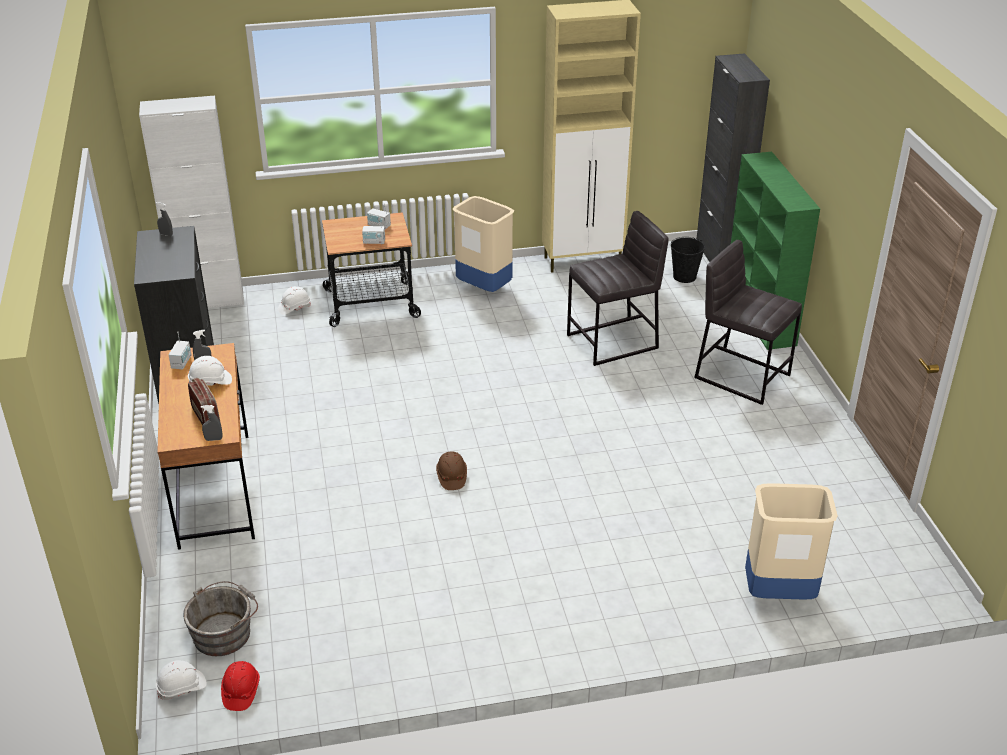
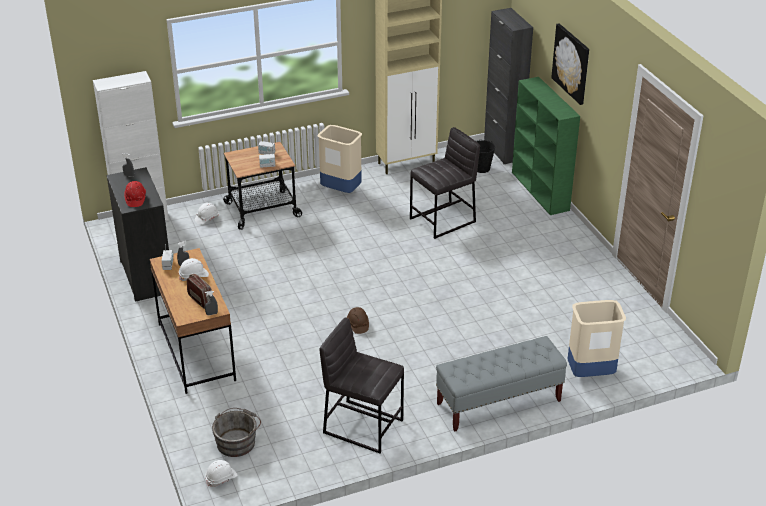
camera: 10 degrees left, 0 degrees up
red hard hat [221,661,260,711] -> red hard hat moved to [124,181,146,207]
grey stool [694,240,802,405] -> grey stool moved to [319,318,404,453]
none -> grey bench [436,336,567,432]
none -> picture [551,24,589,105]

